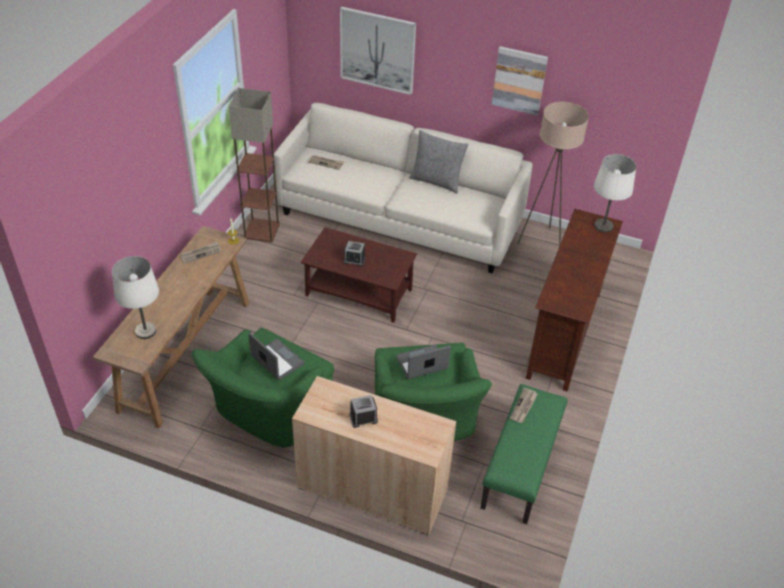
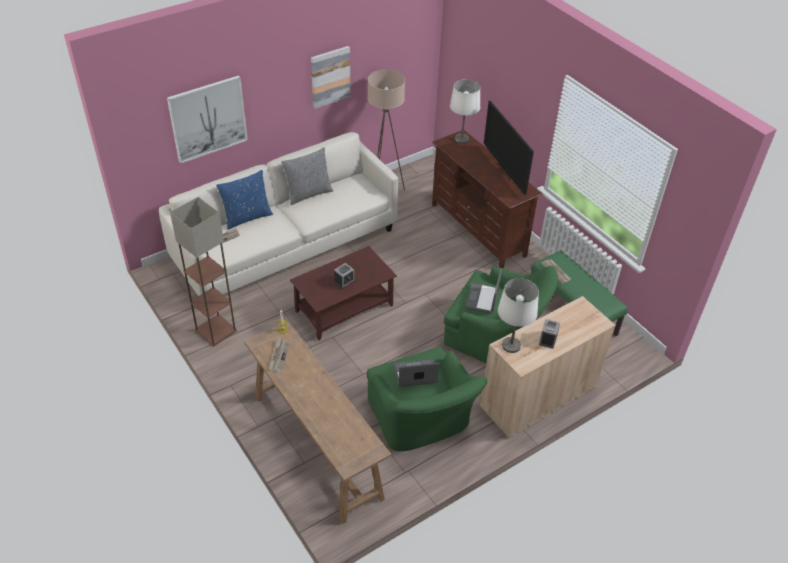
camera: 55 degrees left, 0 degrees up
white table lamp [112,256,159,339] -> white table lamp moved to [498,278,539,353]
none -> blue pillow [216,170,273,230]
none -> television [484,101,534,195]

